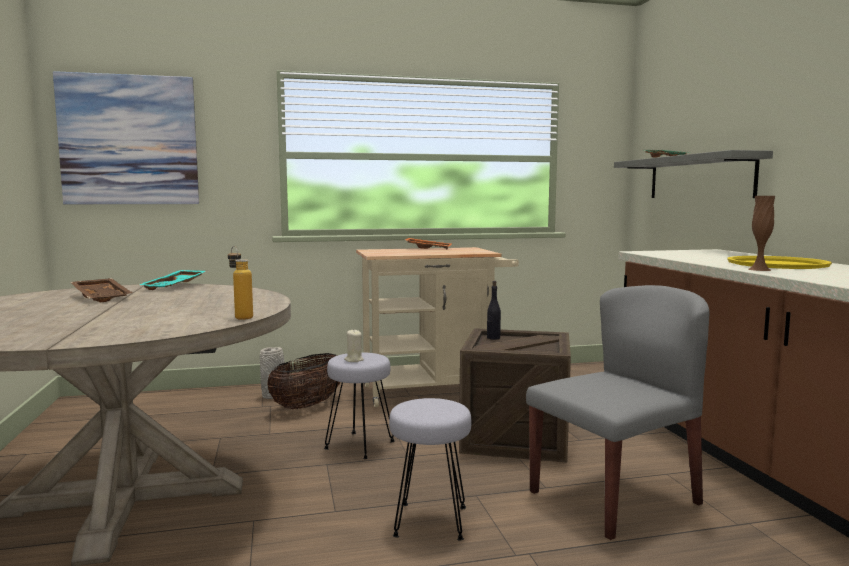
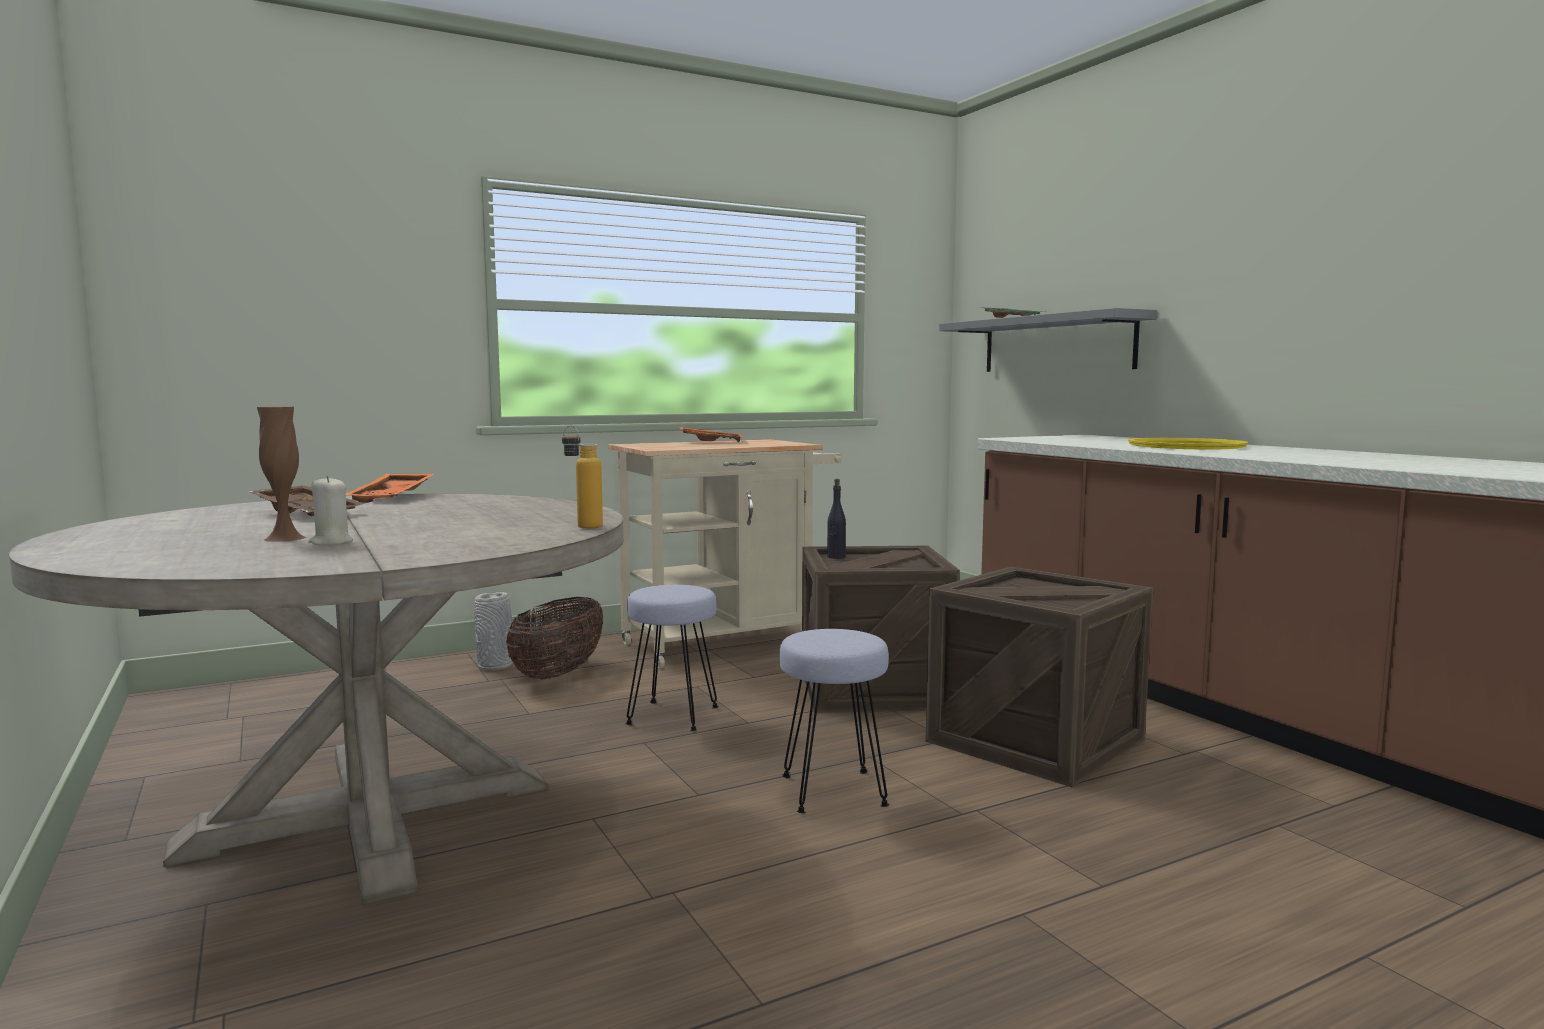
camera: 15 degrees left, 0 degrees up
picture [53,71,199,204] -> none
turquoise tray [139,270,206,290] -> orange tray [346,474,434,503]
beige candle [344,330,364,362] -> beige candle moved to [309,476,353,545]
grey chair [526,285,709,540] -> crate [926,567,1153,787]
brown vase [748,196,775,271] -> brown vase moved to [257,406,306,542]

